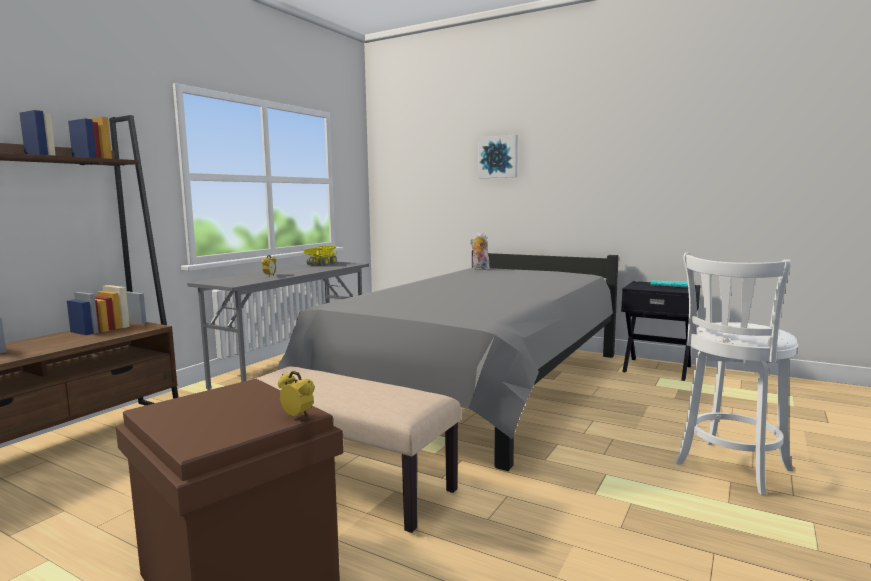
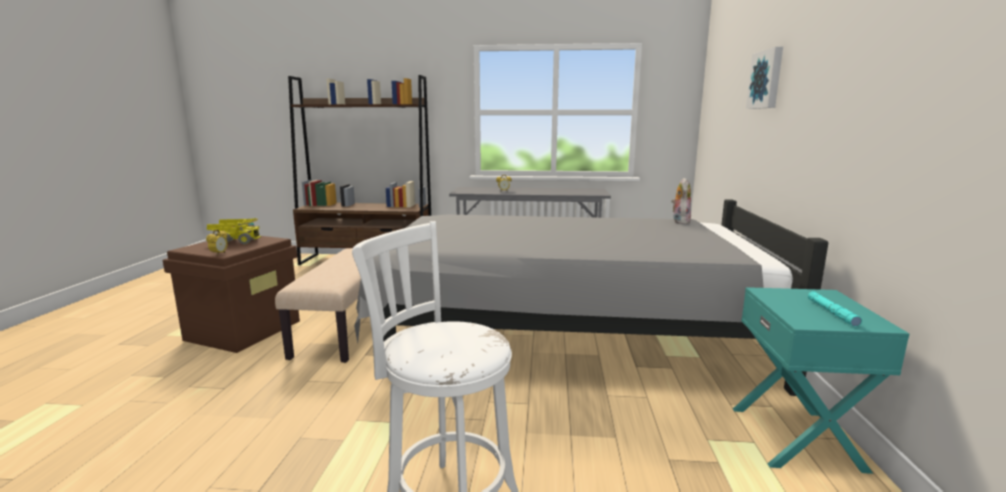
camera: 65 degrees right, 5 degrees up
toy truck [303,246,337,266] -> toy truck moved to [207,218,261,244]
black nightstand [621,281,700,381] -> turquoise nightstand [733,287,909,474]

